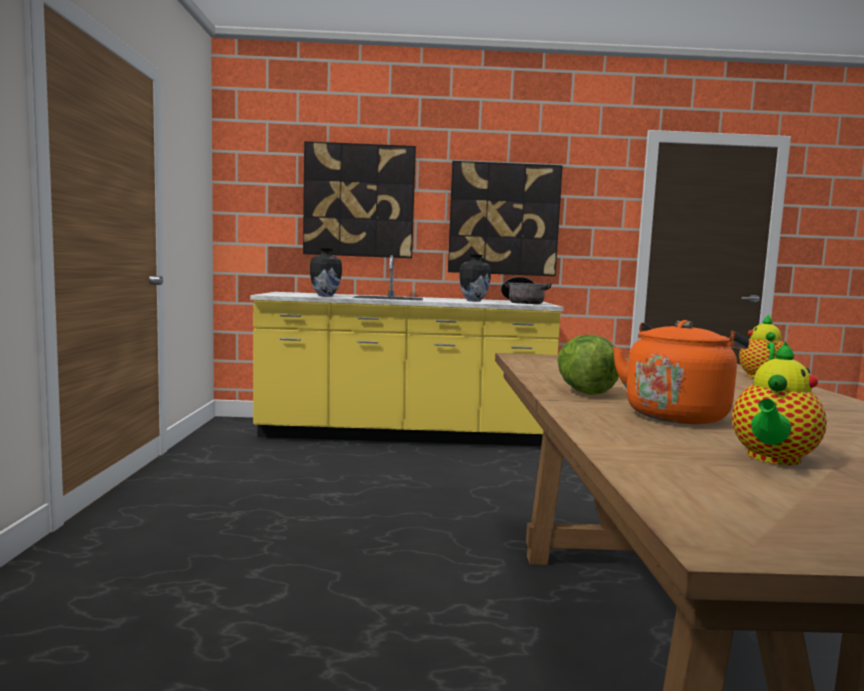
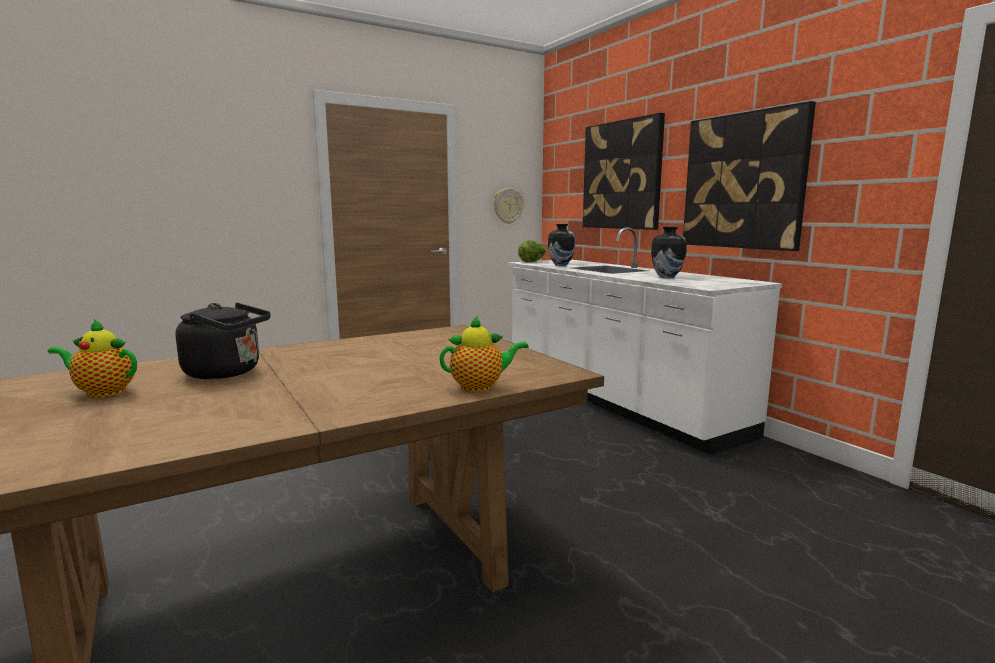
camera: 60 degrees right, 5 degrees up
yellow counter [250,255,564,446] -> white counter [508,227,782,455]
cooking pot [501,277,552,304] -> none
lettuce [557,334,619,395] -> lettuce moved to [518,240,547,262]
orange kettle [613,320,749,424] -> black kettle [175,303,271,379]
none -> wall clock [494,188,524,224]

